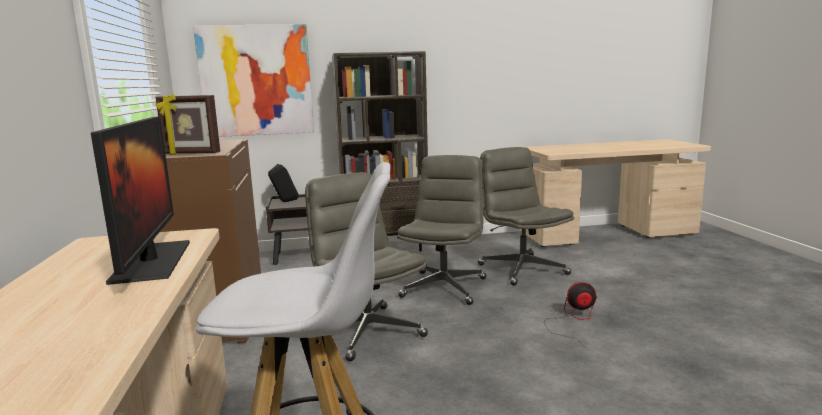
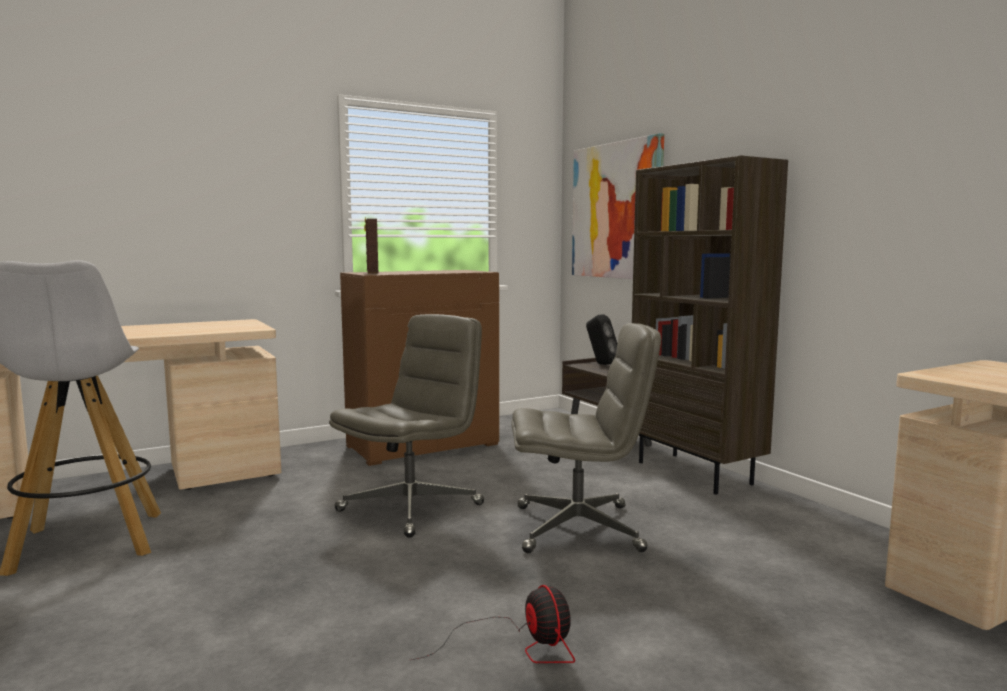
camera: 70 degrees right, 5 degrees down
monitor [91,116,190,285] -> none
grey office chair [478,147,574,286] -> none

